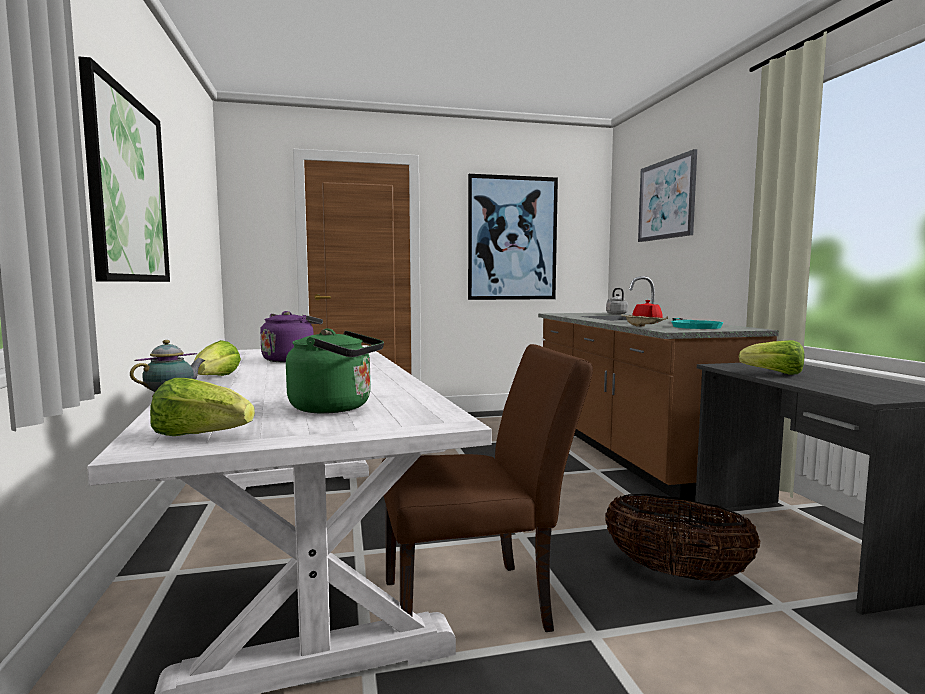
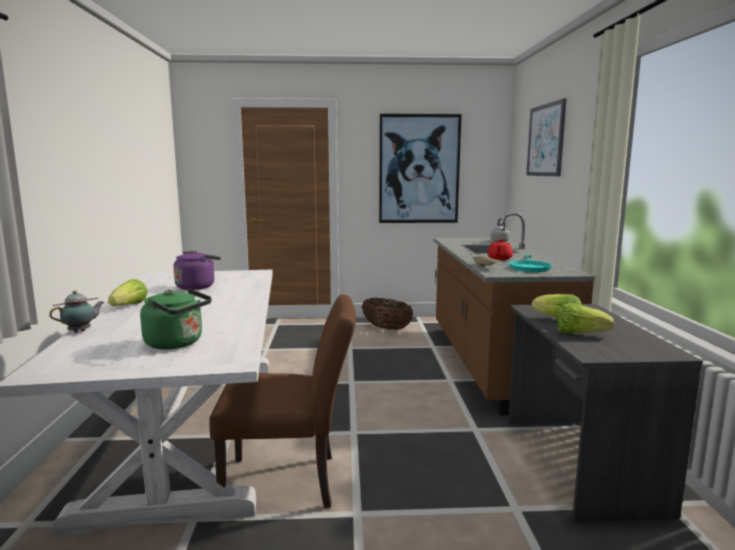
camera: 10 degrees right, 5 degrees up
picture [78,57,170,282] -> none
lettuce [150,378,255,436] -> lettuce moved to [557,303,614,333]
basket [605,494,760,581] -> basket moved to [362,298,413,330]

